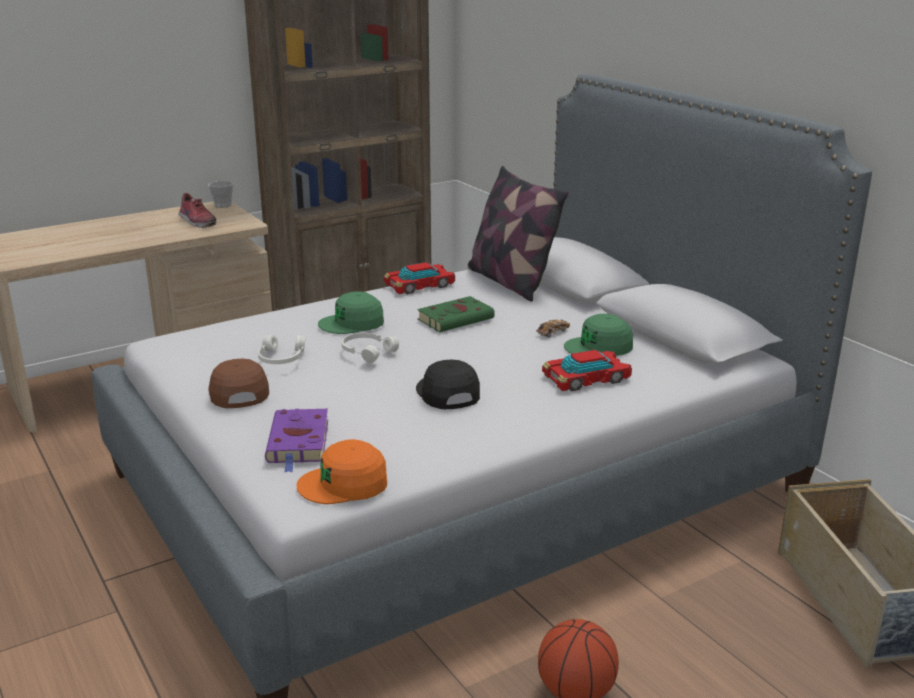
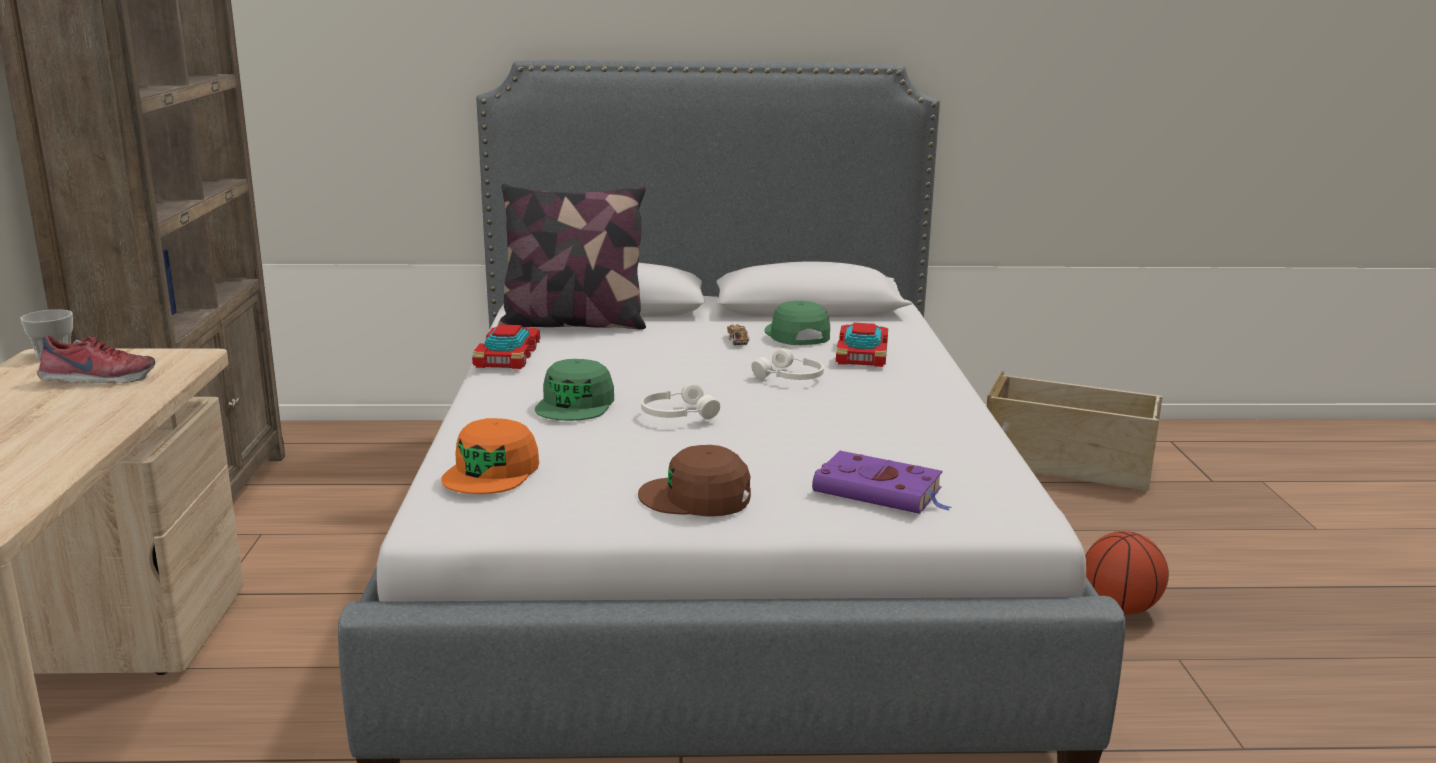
camera: 60 degrees left, 5 degrees down
white headphones [258,335,306,364] -> white headphones moved to [751,348,824,380]
orange cap [297,439,387,504] -> orange cap moved to [441,418,539,494]
black cap [416,360,480,410] -> none
green book [417,296,495,332] -> none
green cap [564,314,633,356] -> green cap turned 150 degrees clockwise [764,301,830,345]

